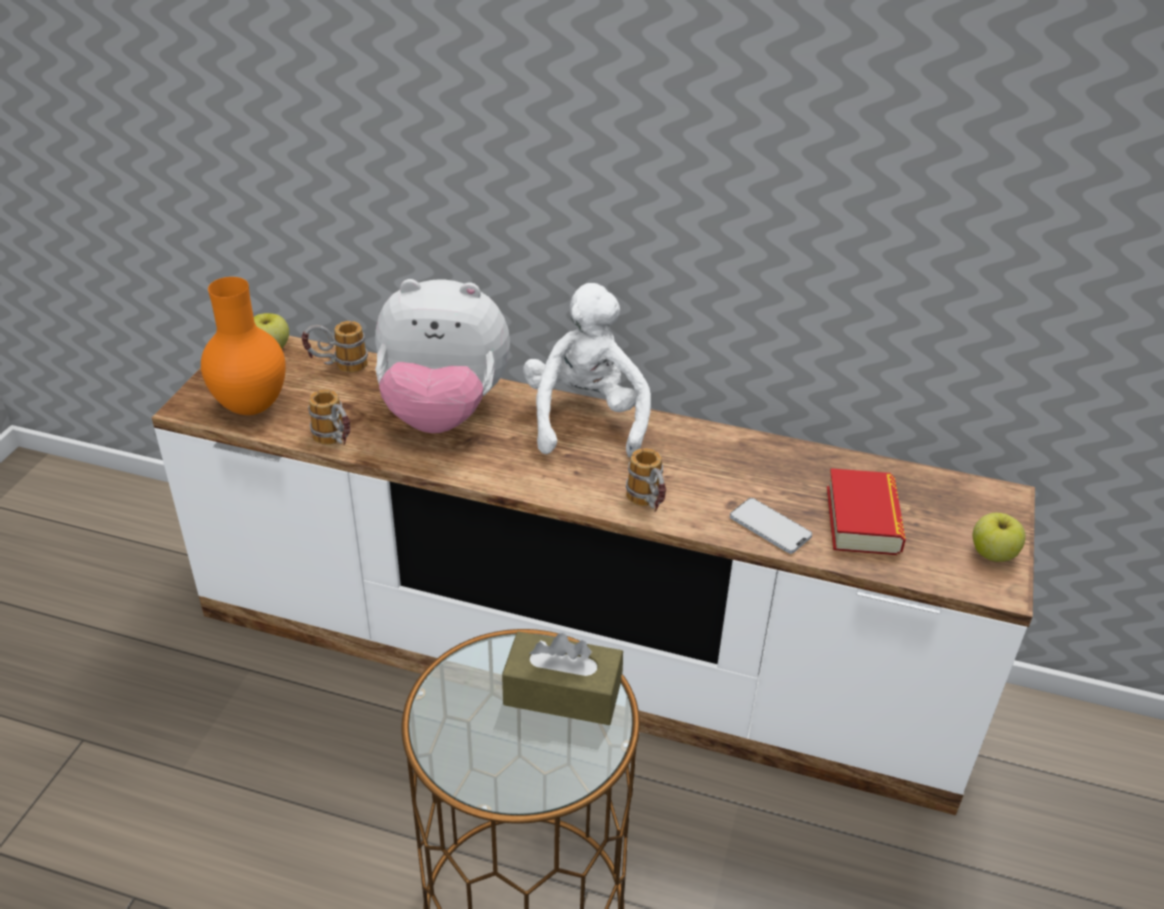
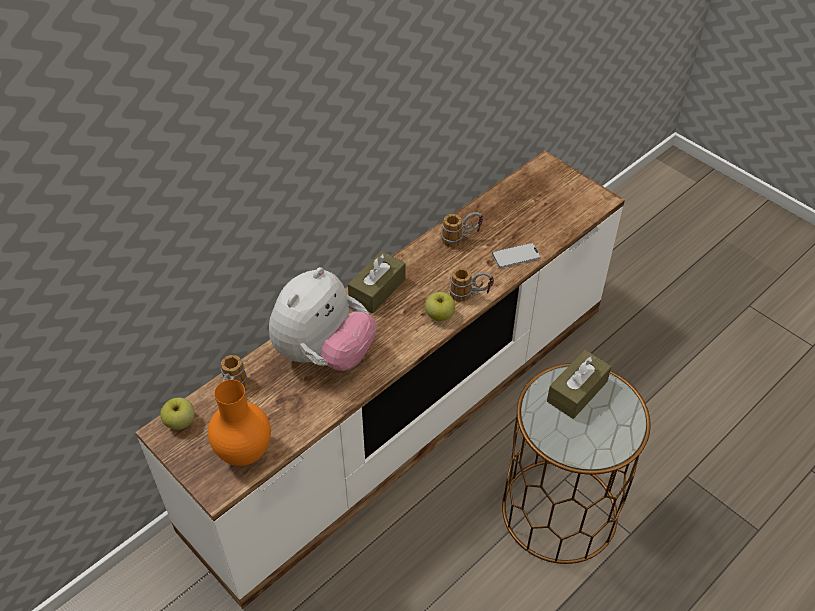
camera: 60 degrees left, 10 degrees up
mug [308,389,351,445] -> mug moved to [441,212,483,247]
white plush toy [523,283,651,457] -> brown tissue box [348,251,405,313]
book [827,468,906,555] -> none
apple [973,513,1026,562] -> apple moved to [425,292,455,321]

